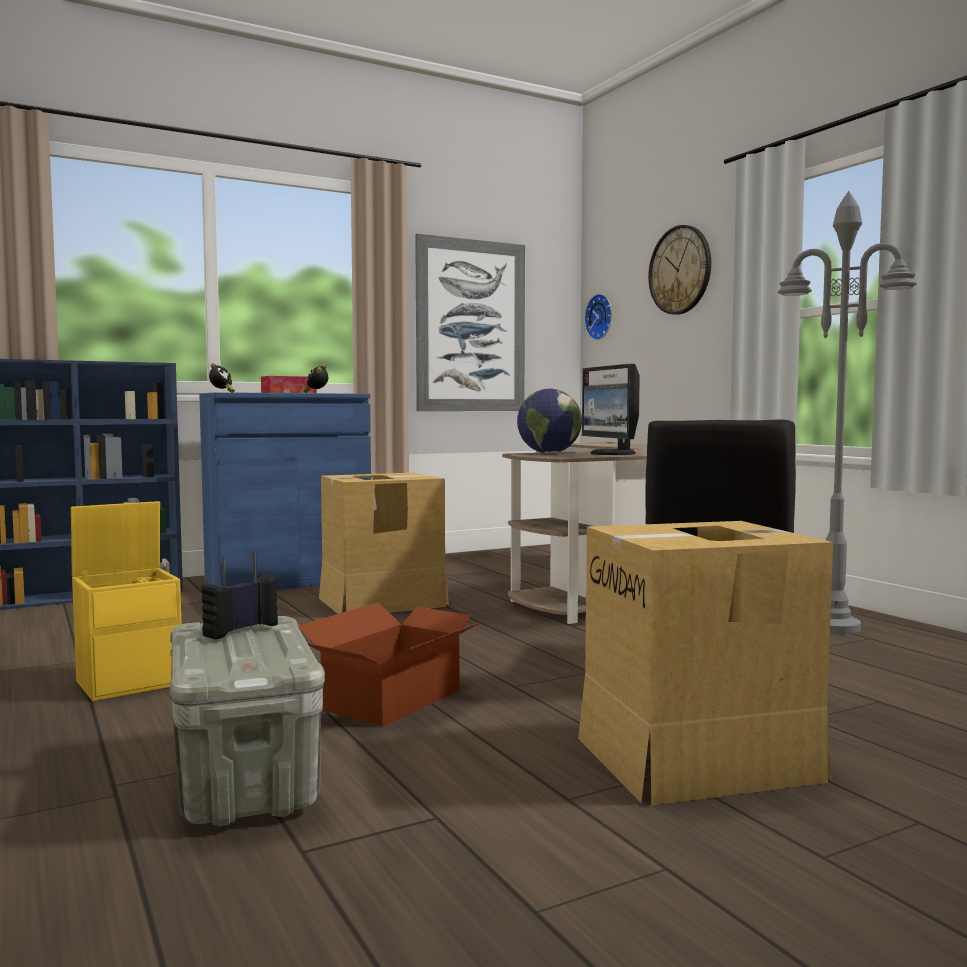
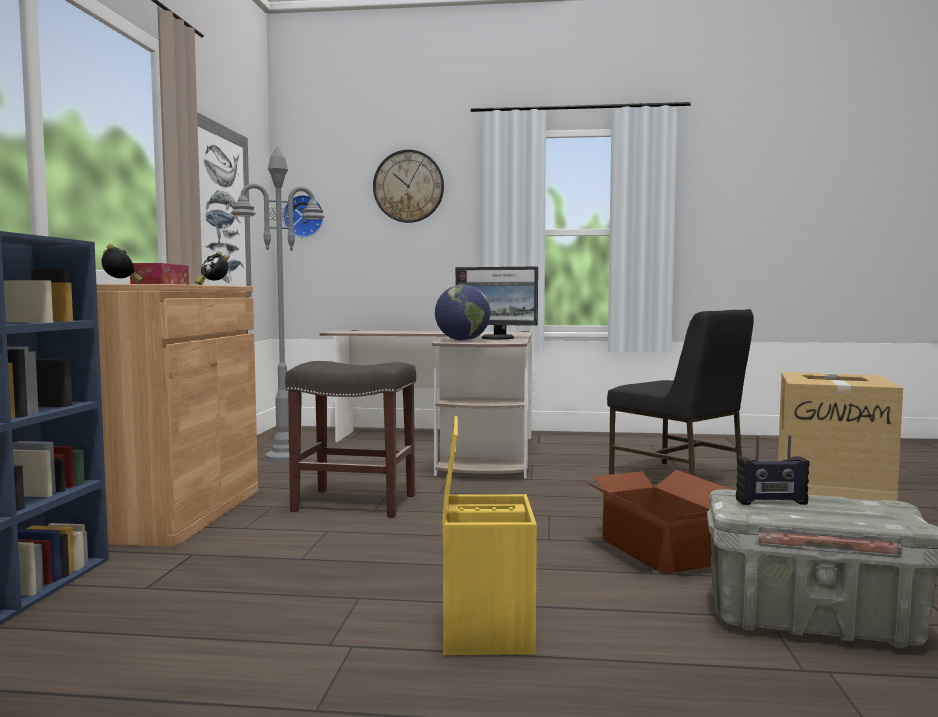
camera: 55 degrees left, 0 degrees up
blue cabinet [199,392,371,590] -> brown cabinet [96,284,258,547]
radio [201,552,278,640] -> radio turned 75 degrees counterclockwise [736,435,810,505]
cardboard box [319,473,449,614] -> grey stool [285,361,416,518]
grey floor lamp [778,191,917,634] -> grey floor lamp moved to [231,146,325,463]

